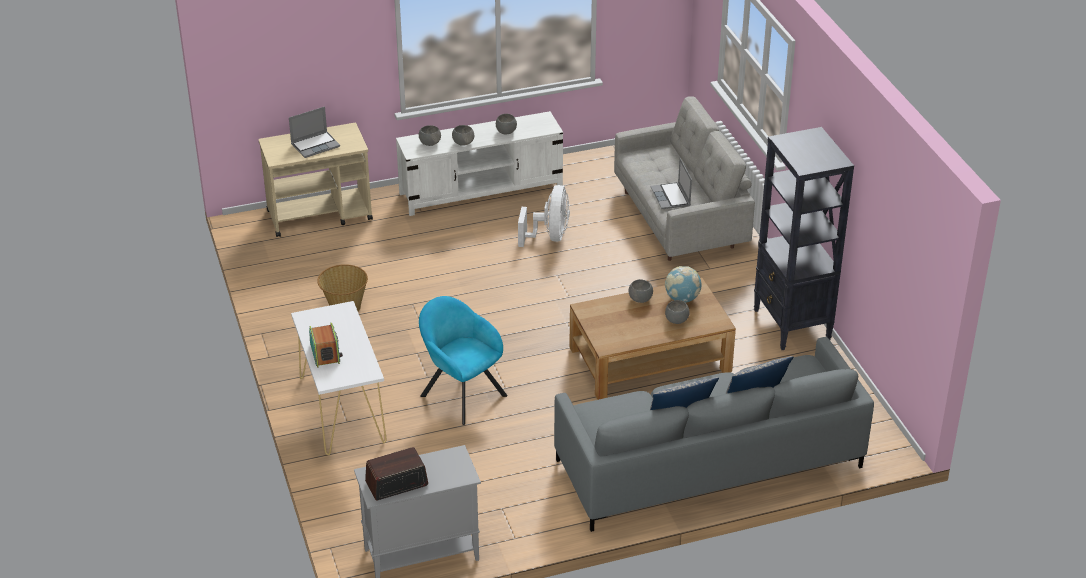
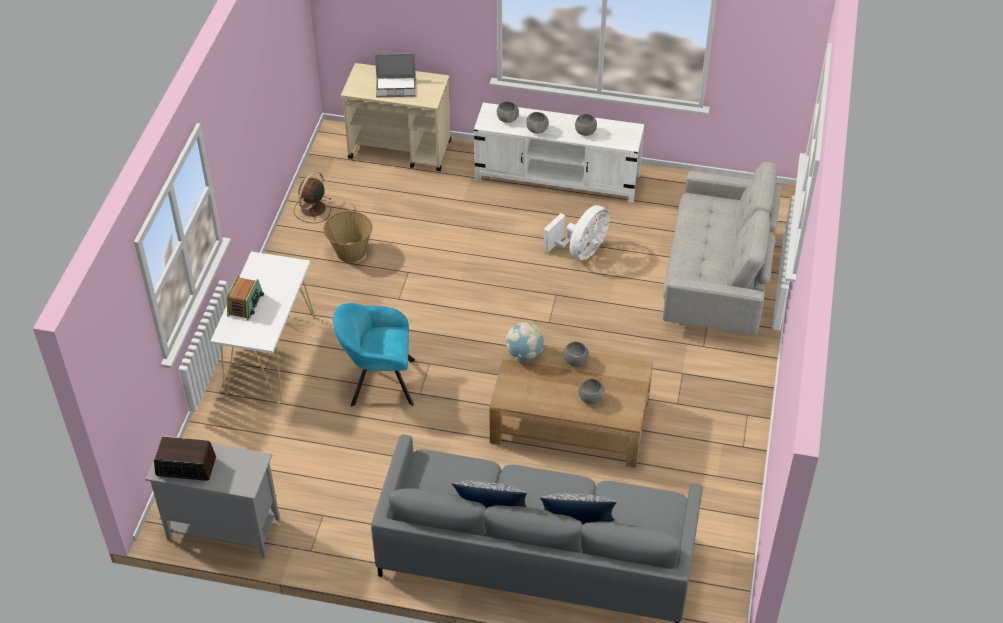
camera: 30 degrees right, 10 degrees up
turquoise armchair [419,296,507,425] -> turquoise armchair turned 75 degrees counterclockwise [333,303,415,406]
laptop [650,158,692,209] -> none
globe [665,266,702,303] -> globe moved to [506,322,544,360]
black bookcase [754,127,854,350] -> none
none -> brown fan [294,171,331,223]

